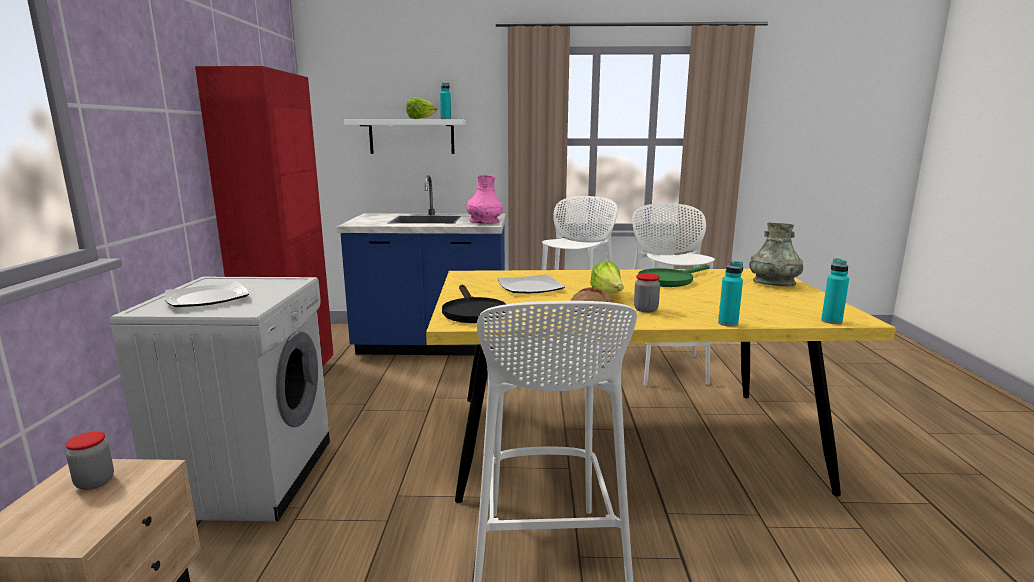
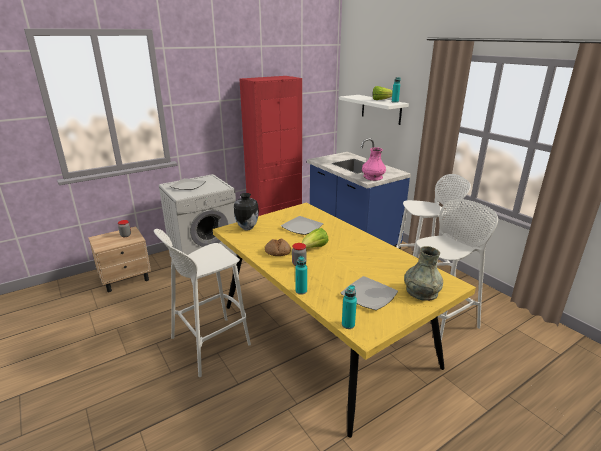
camera: 55 degrees right, 10 degrees up
black frying pan [442,285,506,323] -> vase [234,193,259,230]
green frying pan [638,265,710,287] -> none
none -> plate [341,276,398,310]

